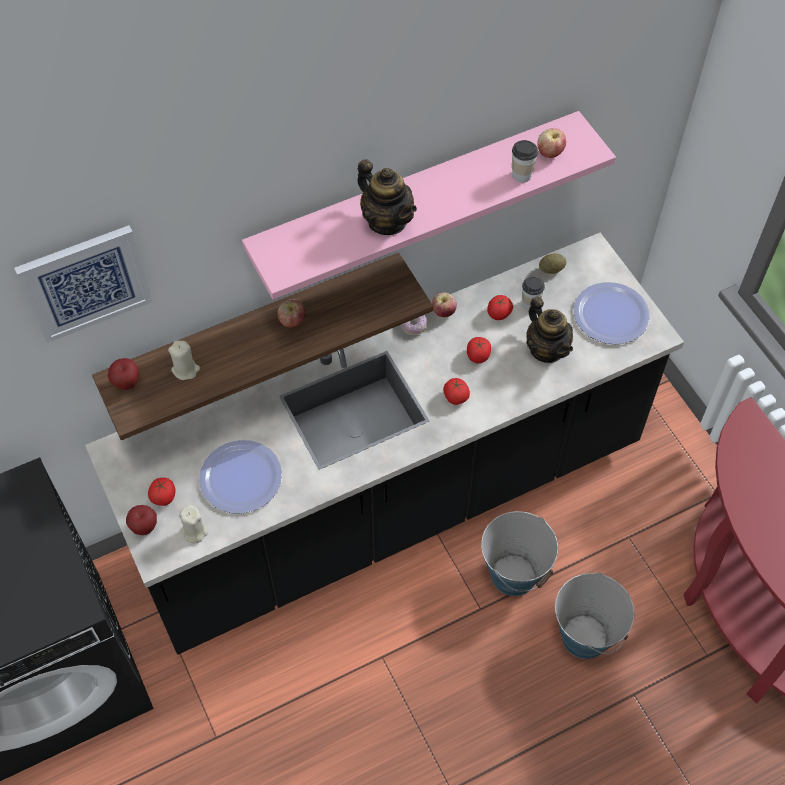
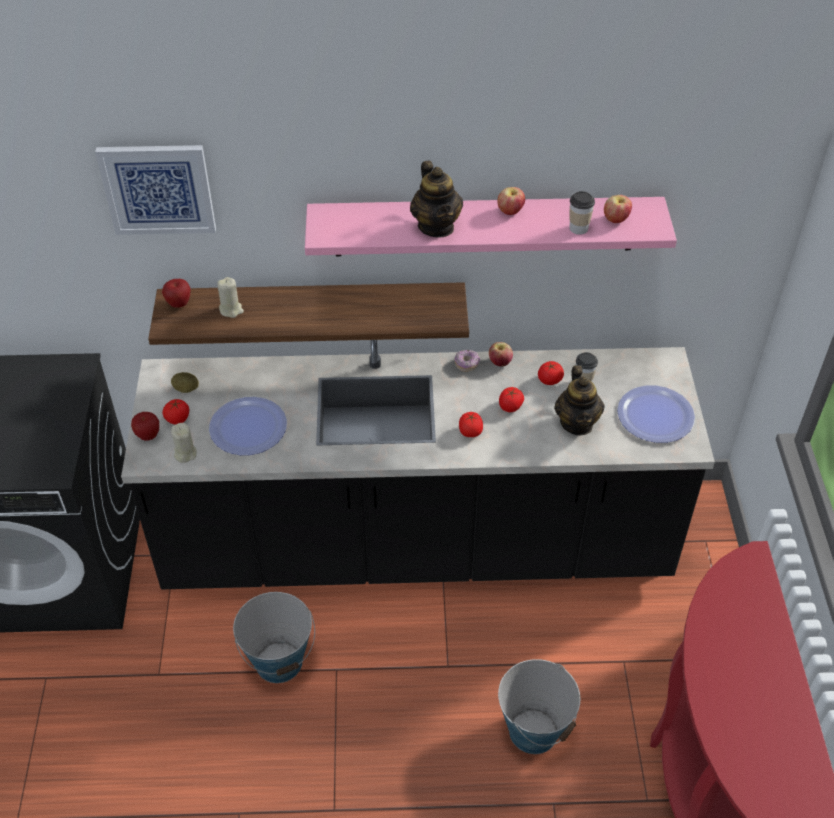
camera: 25 degrees right, 10 degrees down
apple [278,299,305,328] -> apple moved to [497,187,525,215]
bucket [481,511,558,596] -> bucket moved to [233,592,315,683]
potato [539,253,566,274] -> potato moved to [171,372,199,393]

